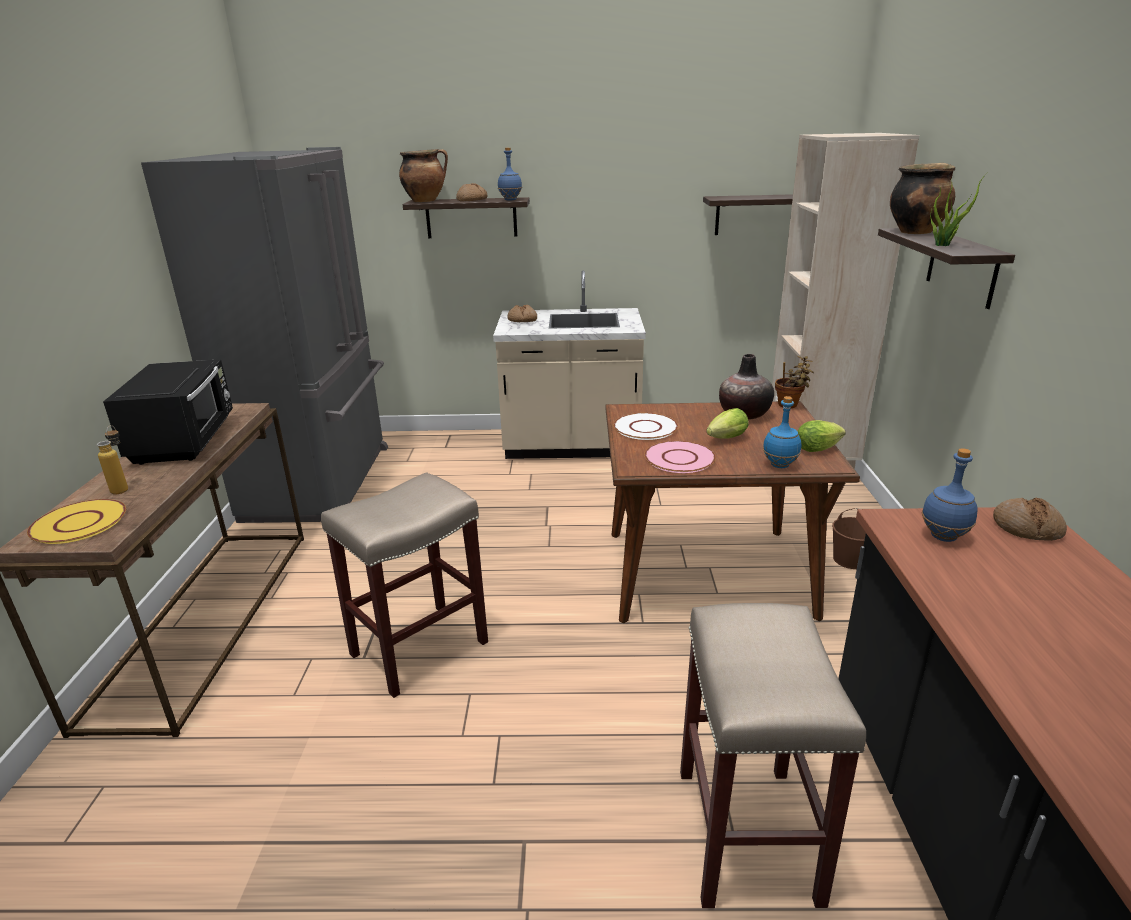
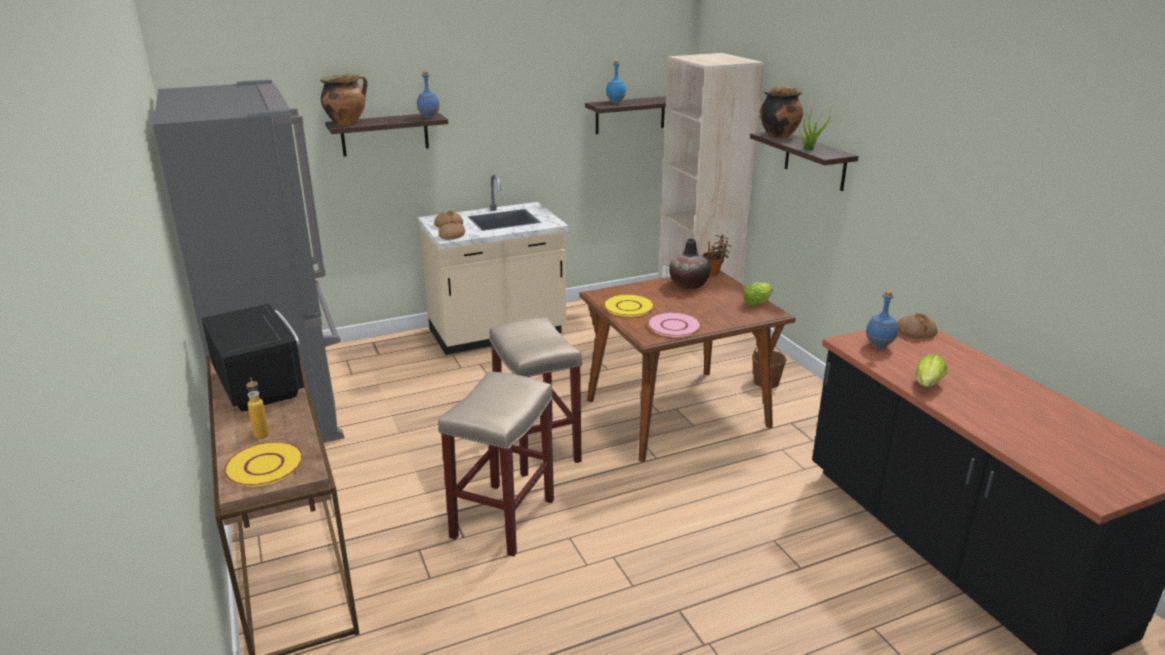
camera: 25 degrees left, 0 degrees up
bread [456,183,487,201] -> bread moved to [439,220,465,240]
white plate [614,413,678,440] -> yellow plate [603,294,655,317]
beige stool [680,603,866,908] -> beige stool moved to [489,317,582,477]
lettuce [706,408,749,439] -> lettuce moved to [915,354,948,387]
blue bottle [763,396,801,468] -> blue bottle moved to [606,61,626,103]

